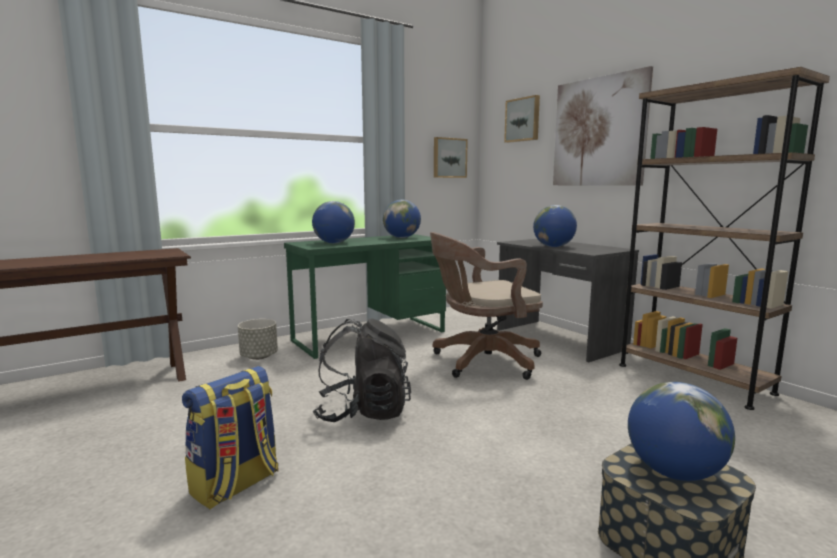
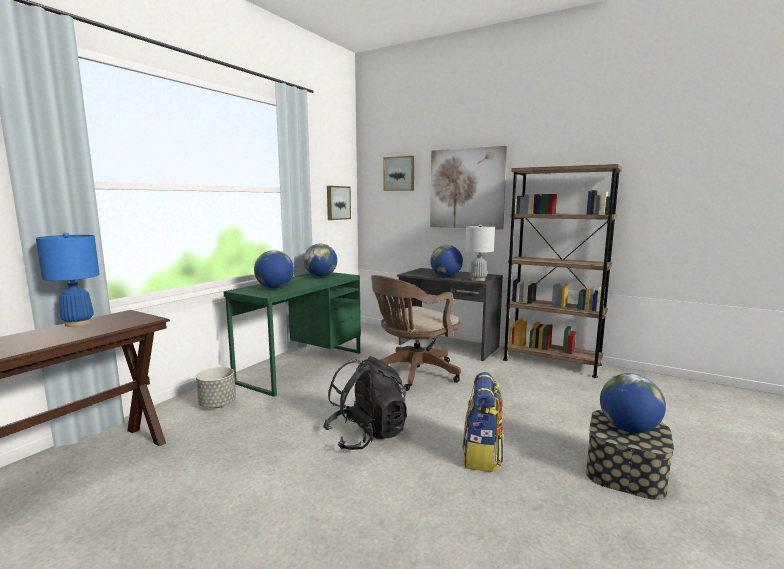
camera: 25 degrees left, 0 degrees up
backpack [182,366,278,509] -> backpack moved to [462,372,504,472]
none -> blue table lamp [36,233,100,327]
none -> grey table lamp [465,224,495,281]

